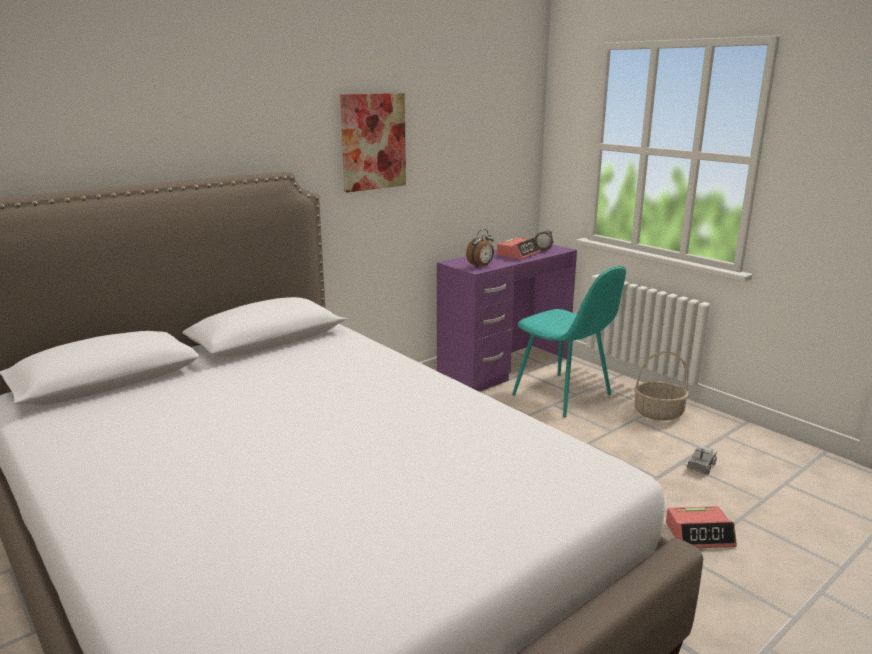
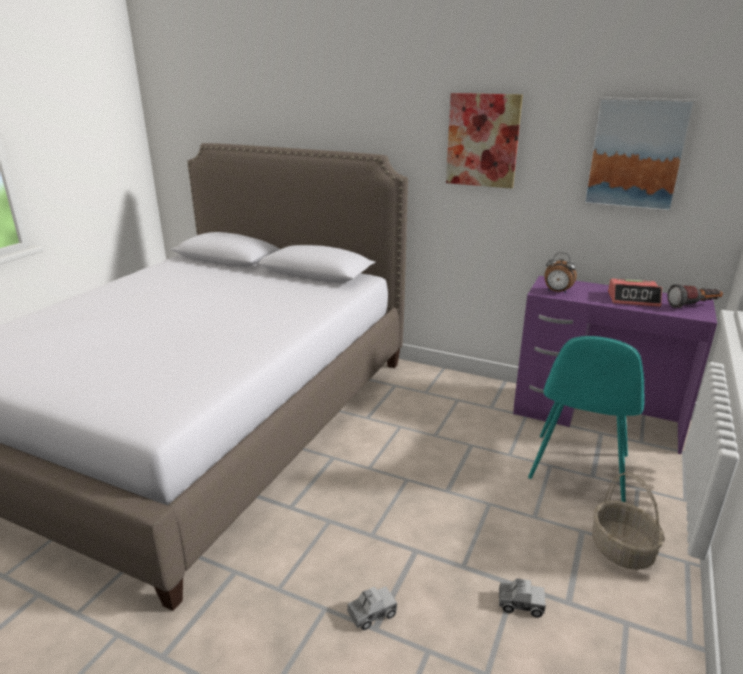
camera: 65 degrees right, 5 degrees up
alarm clock [666,506,737,548] -> toy truck [347,586,397,630]
none -> picture [583,97,696,212]

